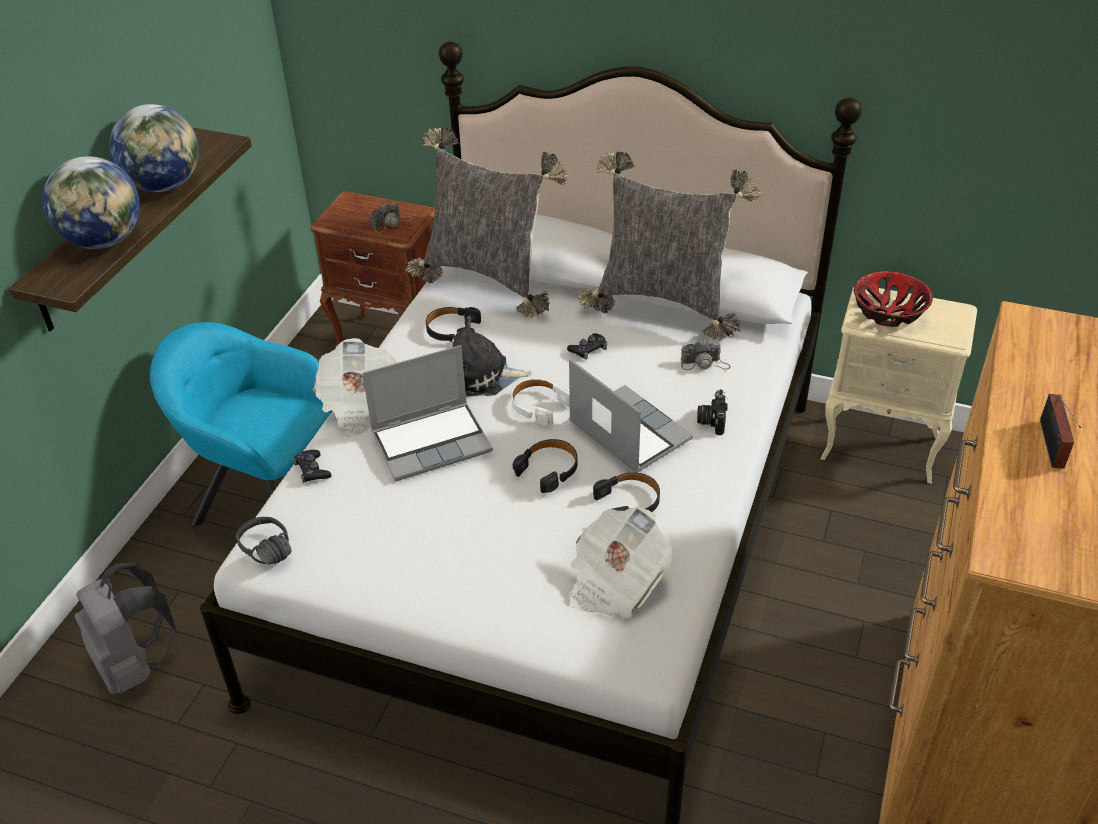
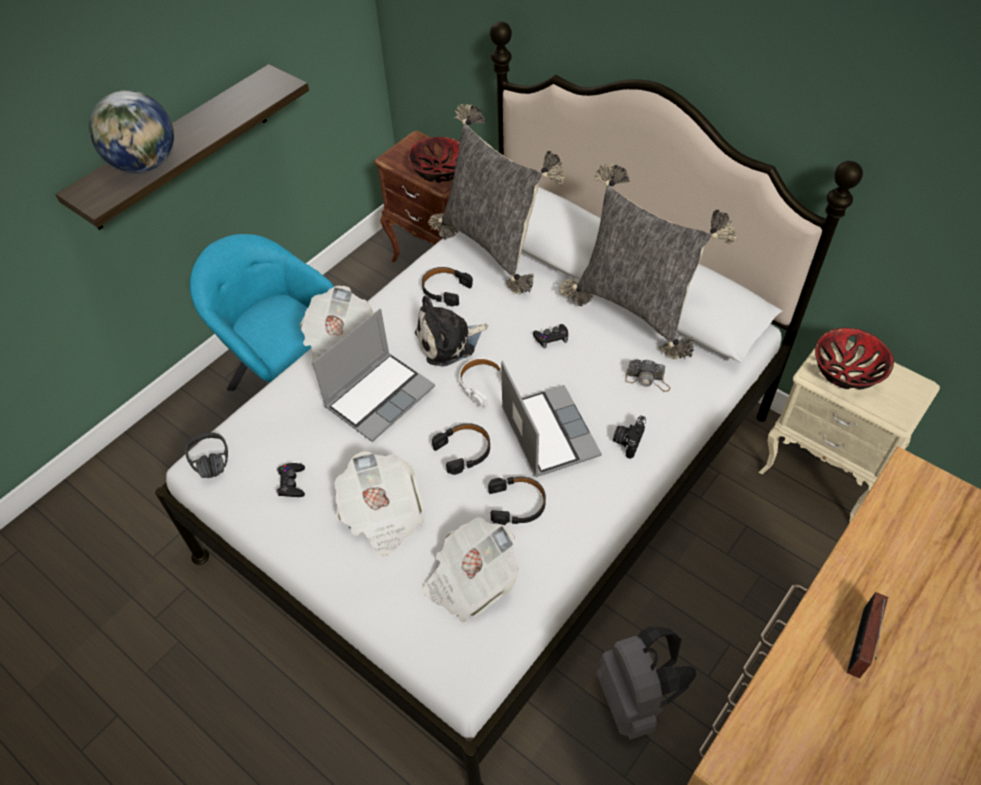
camera: 20 degrees right, 10 degrees up
grey backpack [75,563,176,694] -> grey backpack moved to [597,626,696,740]
globe [109,104,199,192] -> none
black game controller [293,450,331,483] -> black game controller moved to [276,463,305,497]
laptop [362,345,493,481] -> laptop turned 45 degrees counterclockwise [312,309,435,442]
camera [370,202,413,233] -> bowl [408,137,460,183]
plush toy [449,316,532,397] -> plush toy turned 45 degrees counterclockwise [415,295,488,367]
none -> newspaper [334,450,424,556]

